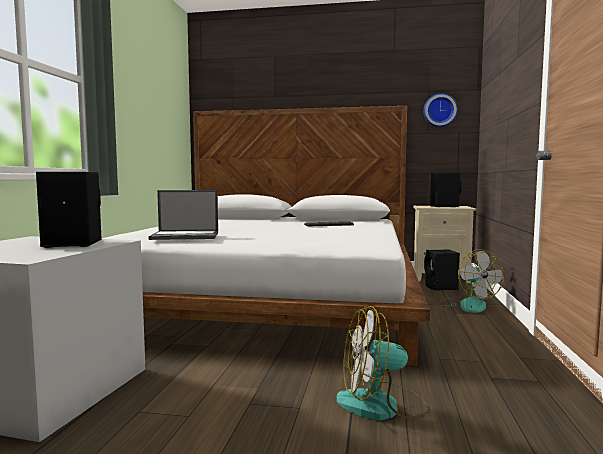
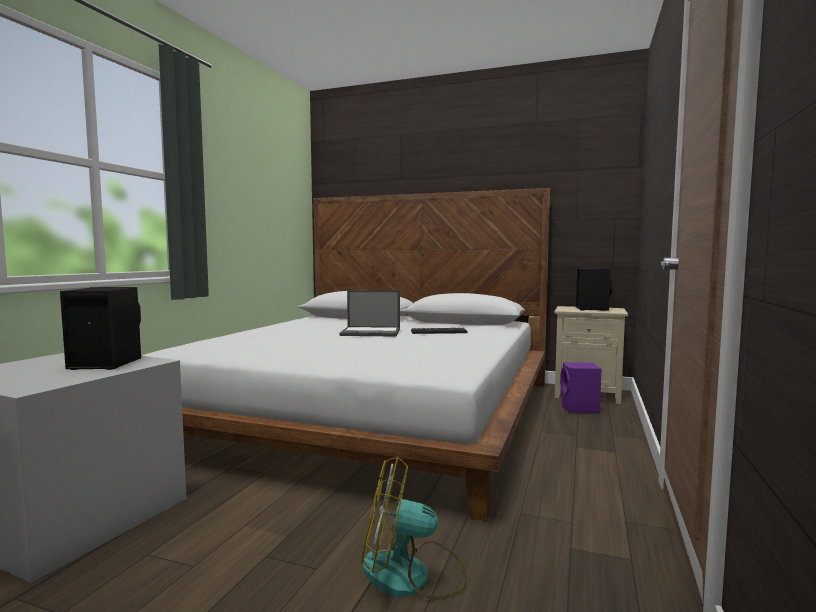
camera: 10 degrees right, 0 degrees up
laptop [149,190,218,240] -> laptop moved to [340,290,400,337]
wall clock [423,93,458,127] -> none
black speaker [424,250,460,291] -> purple speaker [560,362,602,413]
fan [437,250,504,313] -> none

